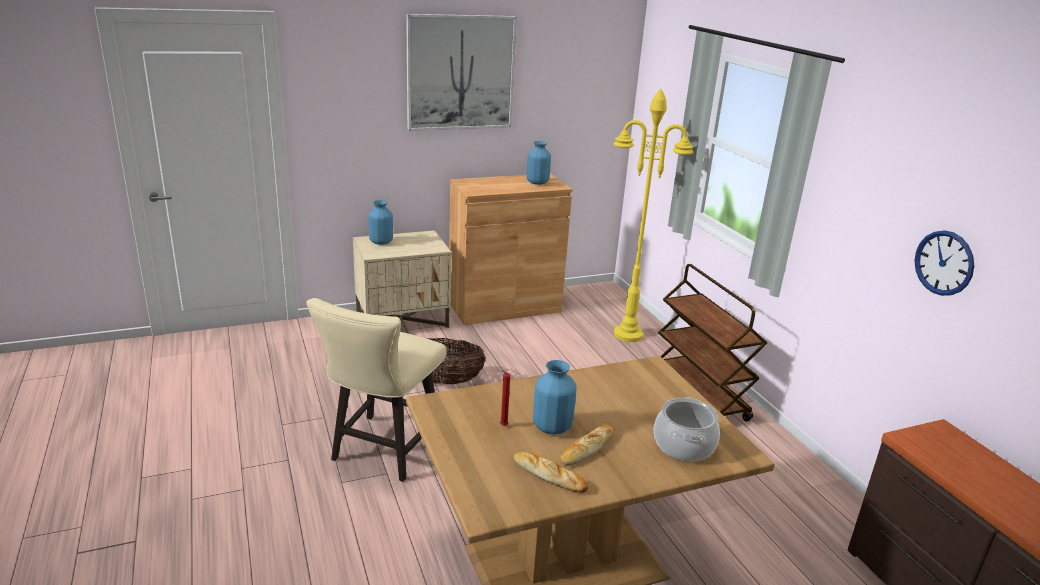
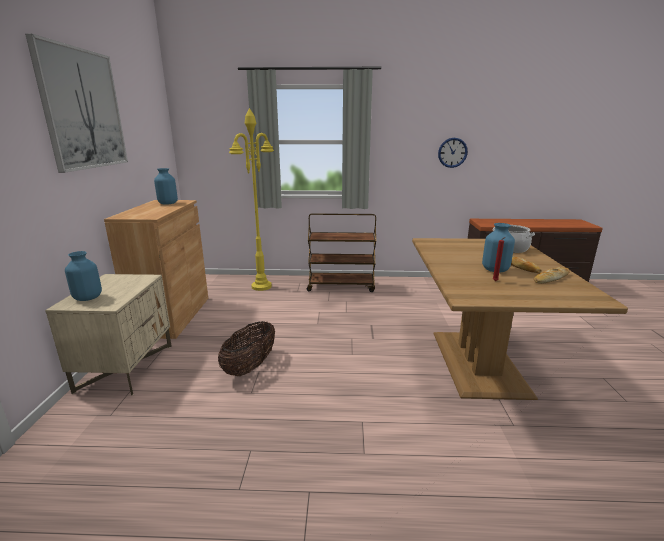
camera: 65 degrees left, 5 degrees down
beige chair [306,298,446,482] -> none

